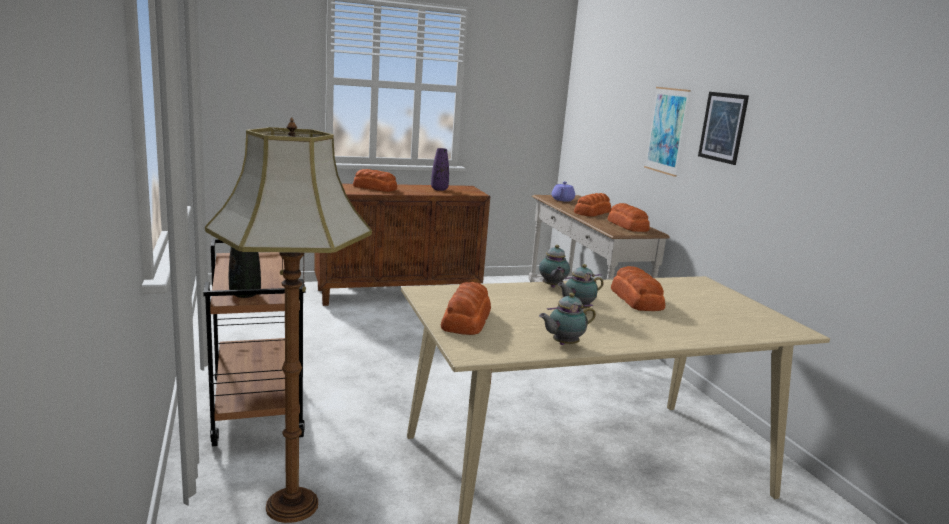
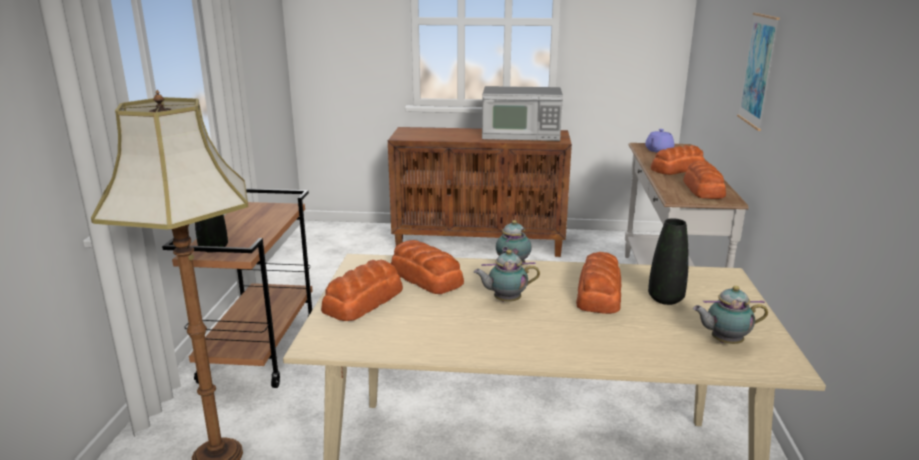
camera: 25 degrees right, 5 degrees up
bread [353,169,397,192] -> bread moved to [391,240,464,294]
purple vase [431,148,449,191] -> microwave [482,86,563,141]
teapot [539,293,596,345] -> teapot moved to [693,286,768,344]
picture [698,92,749,165] -> none
none -> black vase [648,218,689,305]

